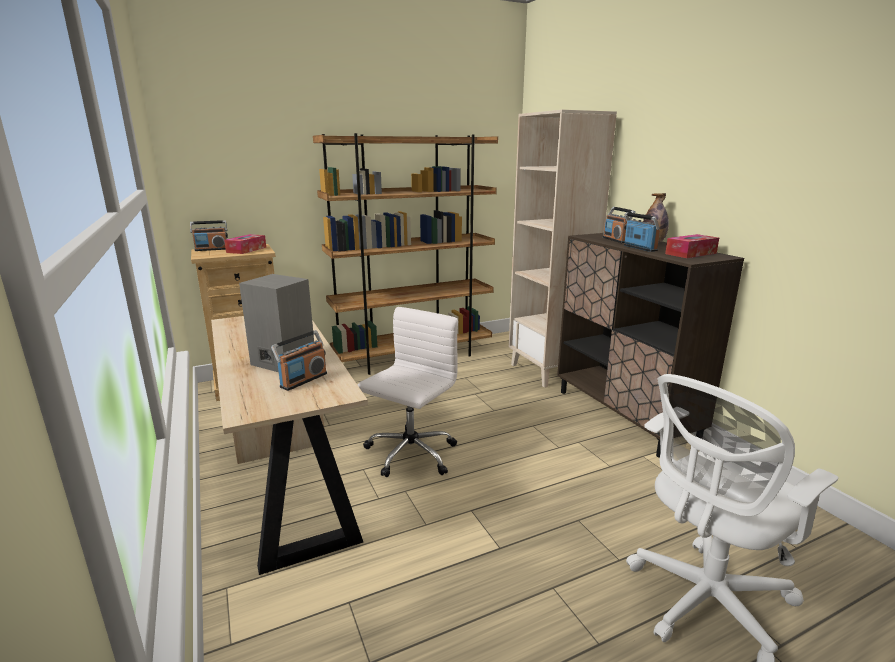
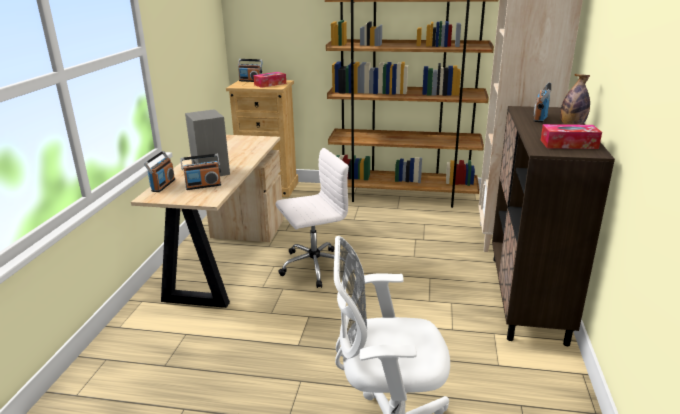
camera: 35 degrees right, 5 degrees up
radio [624,212,660,252] -> radio moved to [144,151,175,192]

